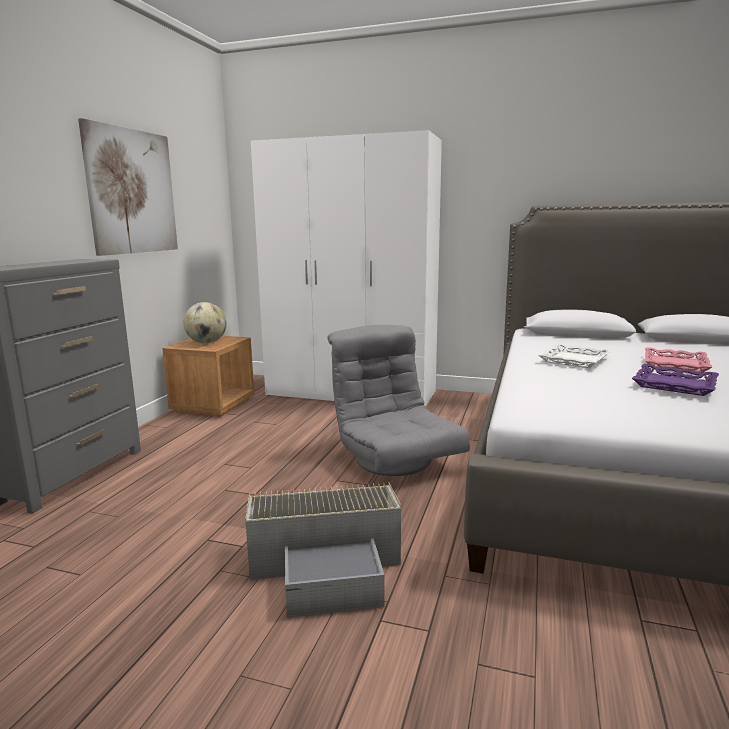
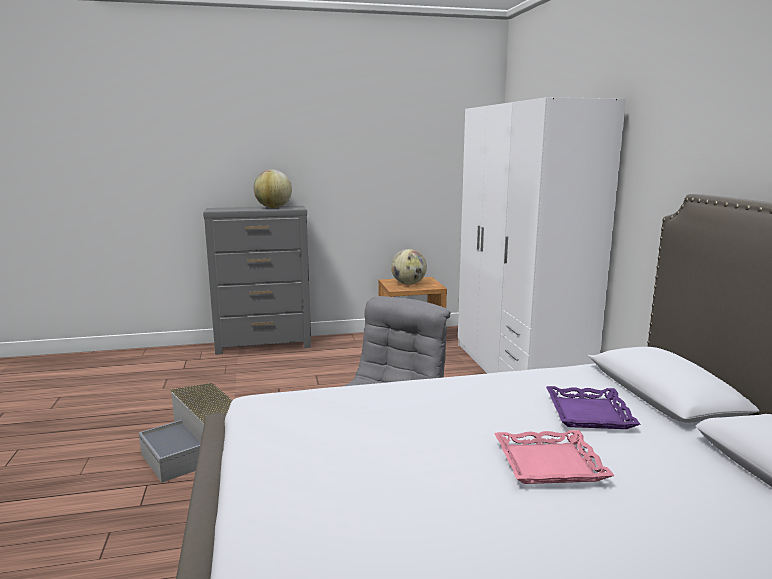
camera: 60 degrees right, 0 degrees up
picture [78,118,178,256] -> none
white tray [539,343,611,368] -> none
purple tray [632,364,719,396] -> purple tray moved to [546,386,640,429]
none -> globe [253,170,292,208]

